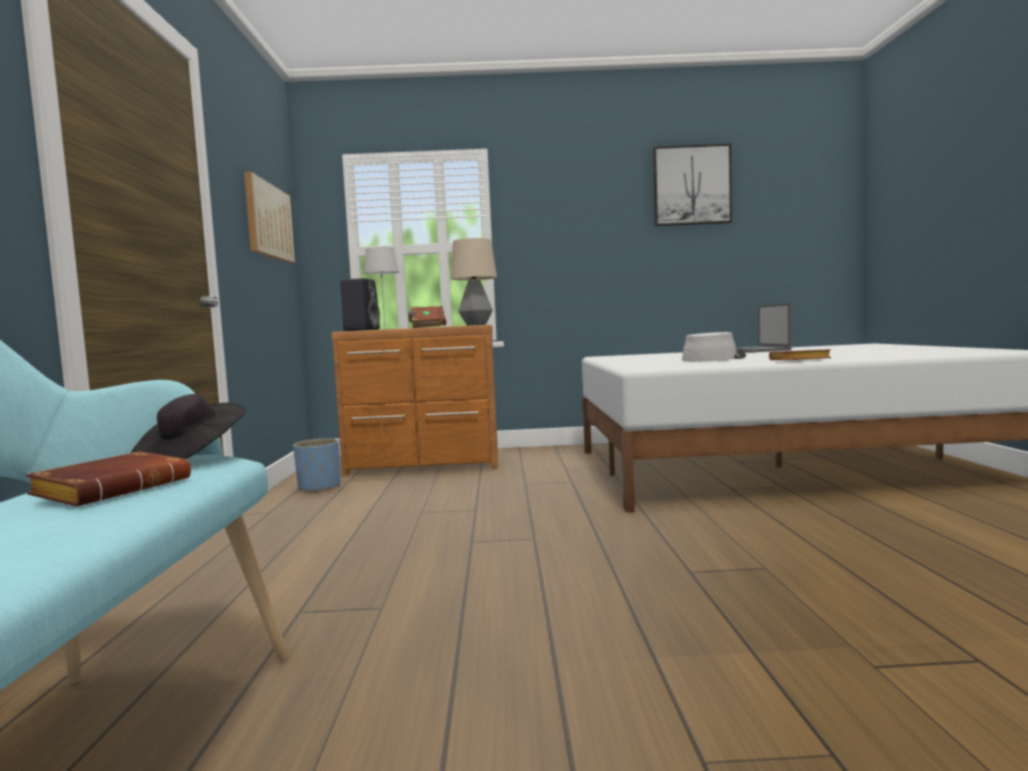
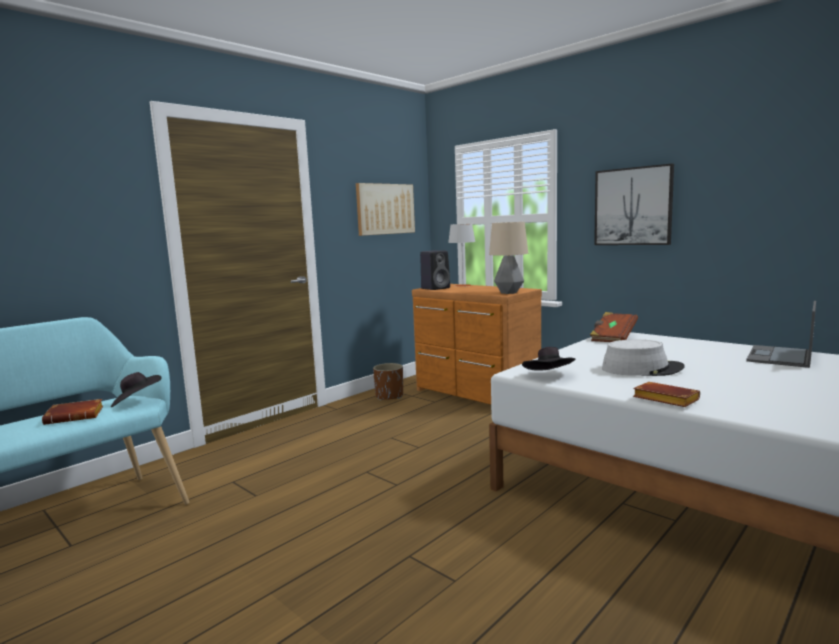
camera: 45 degrees right, 5 degrees up
blue planter [293,439,340,492] -> brown planter [373,363,403,400]
brown book [409,306,446,328] -> brown book moved to [590,312,638,342]
picture [653,144,732,226] -> picture moved to [594,164,674,245]
none -> black hat [522,347,575,371]

